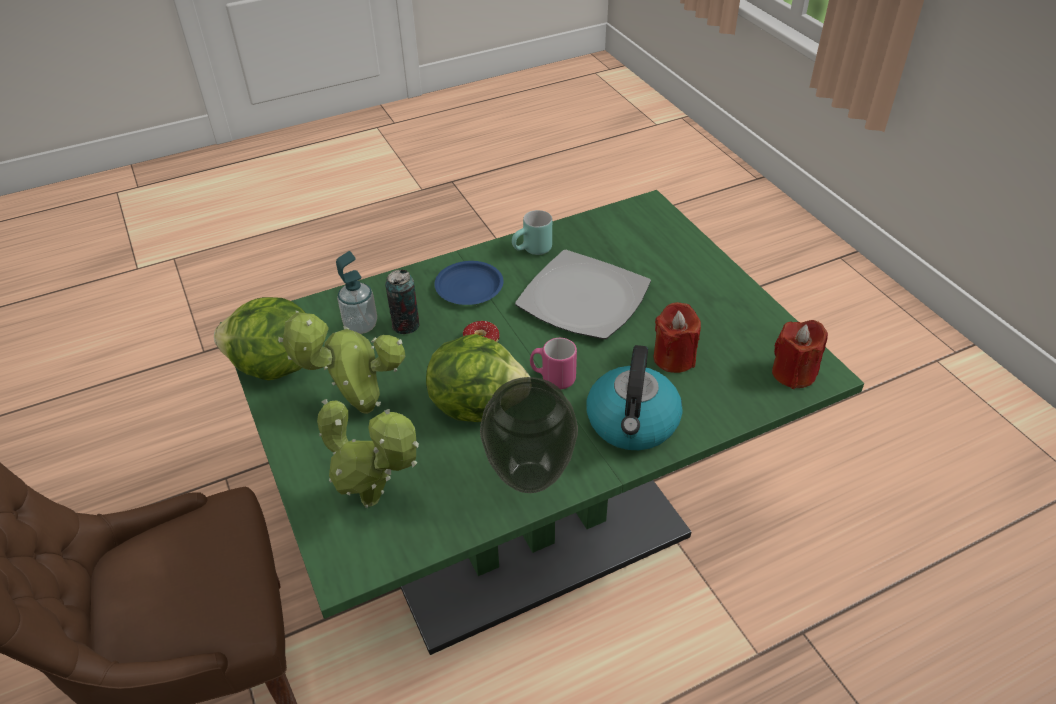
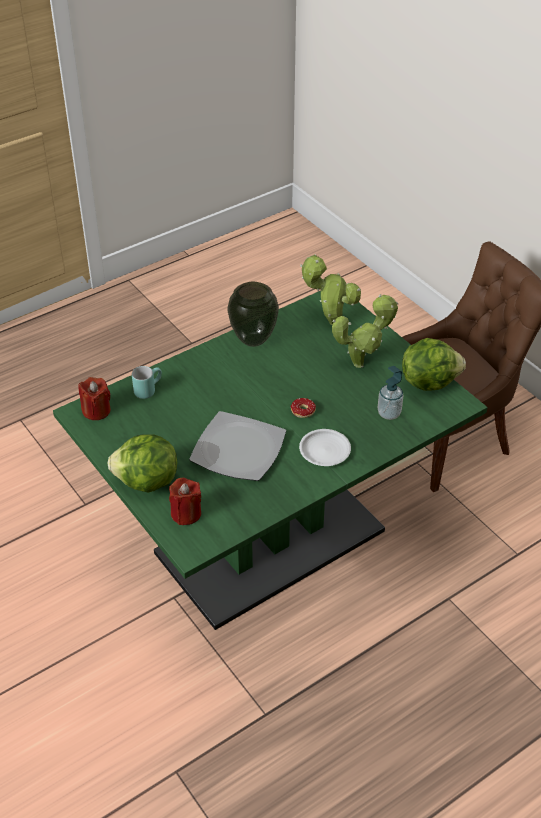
camera: 170 degrees right, 0 degrees up
can [385,270,420,334] -> none
lettuce [426,334,530,422] -> lettuce moved to [107,434,177,493]
blue plate [434,261,503,305] -> white plate [299,429,351,466]
turquoise mug [512,210,552,255] -> turquoise mug moved to [132,366,162,399]
pink mug [530,338,577,389] -> none
kettle [586,345,683,450] -> none
red candle [654,302,701,373] -> red candle moved to [169,478,201,525]

